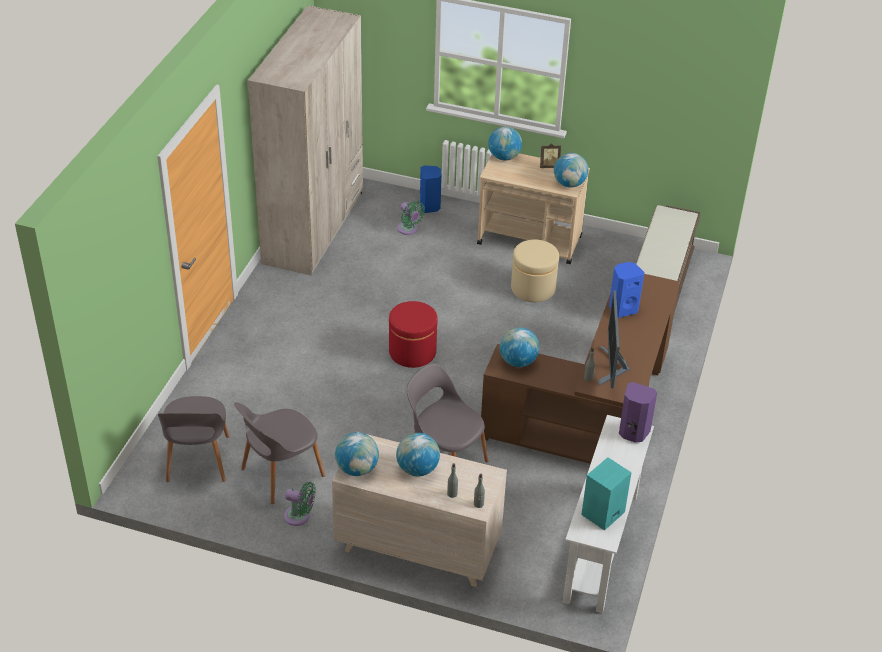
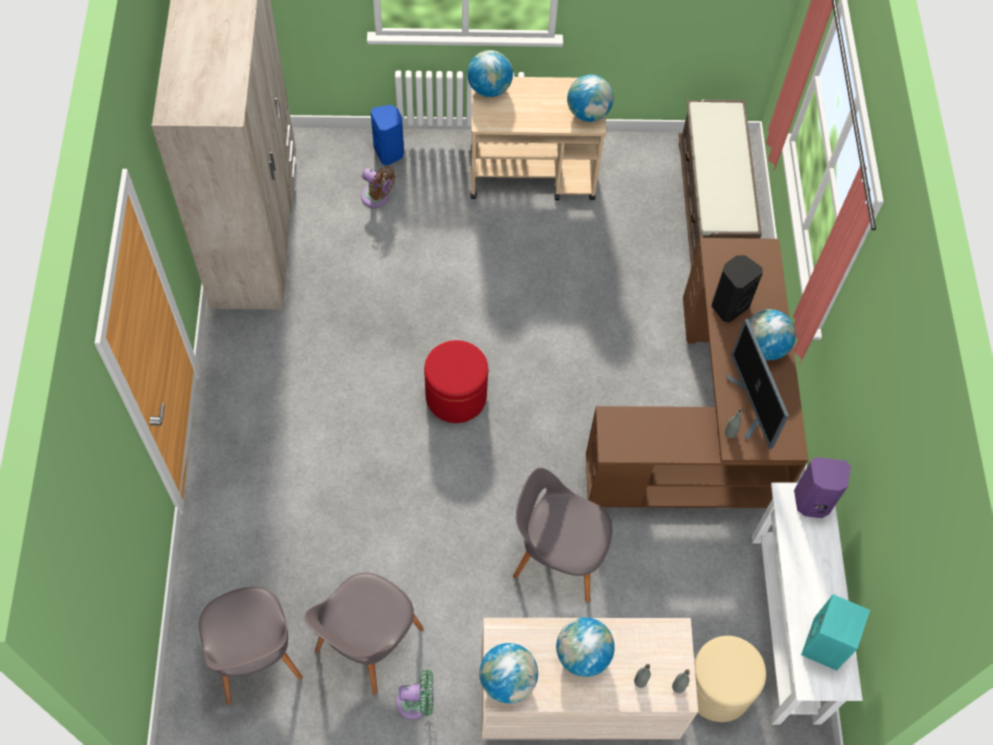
camera: 20 degrees left, 20 degrees up
green fan [397,201,425,235] -> brown fan [361,166,396,208]
globe [500,327,539,367] -> globe moved to [749,309,796,360]
beige ottoman [511,239,559,302] -> beige ottoman moved to [694,636,766,722]
picture frame [540,143,561,168] -> none
blue speaker [609,262,644,318] -> black speaker [712,255,763,322]

